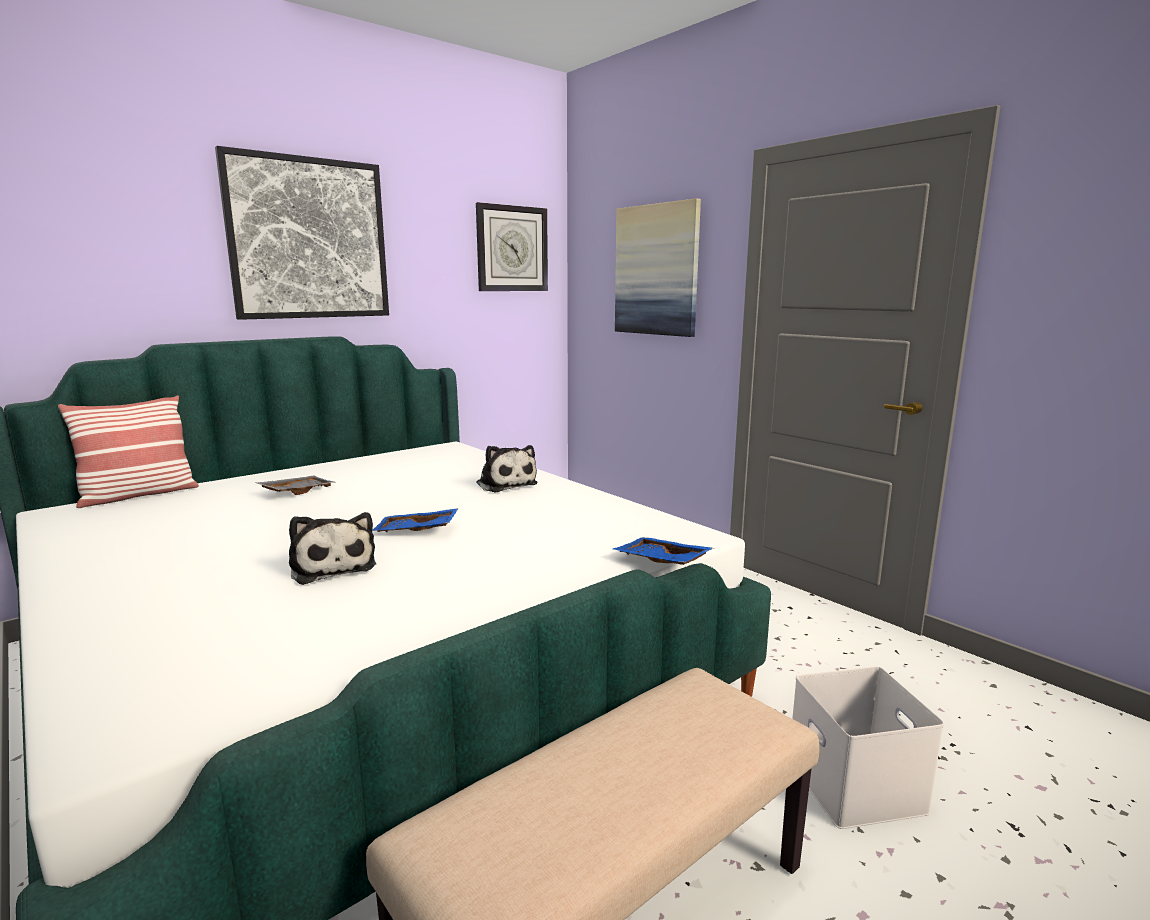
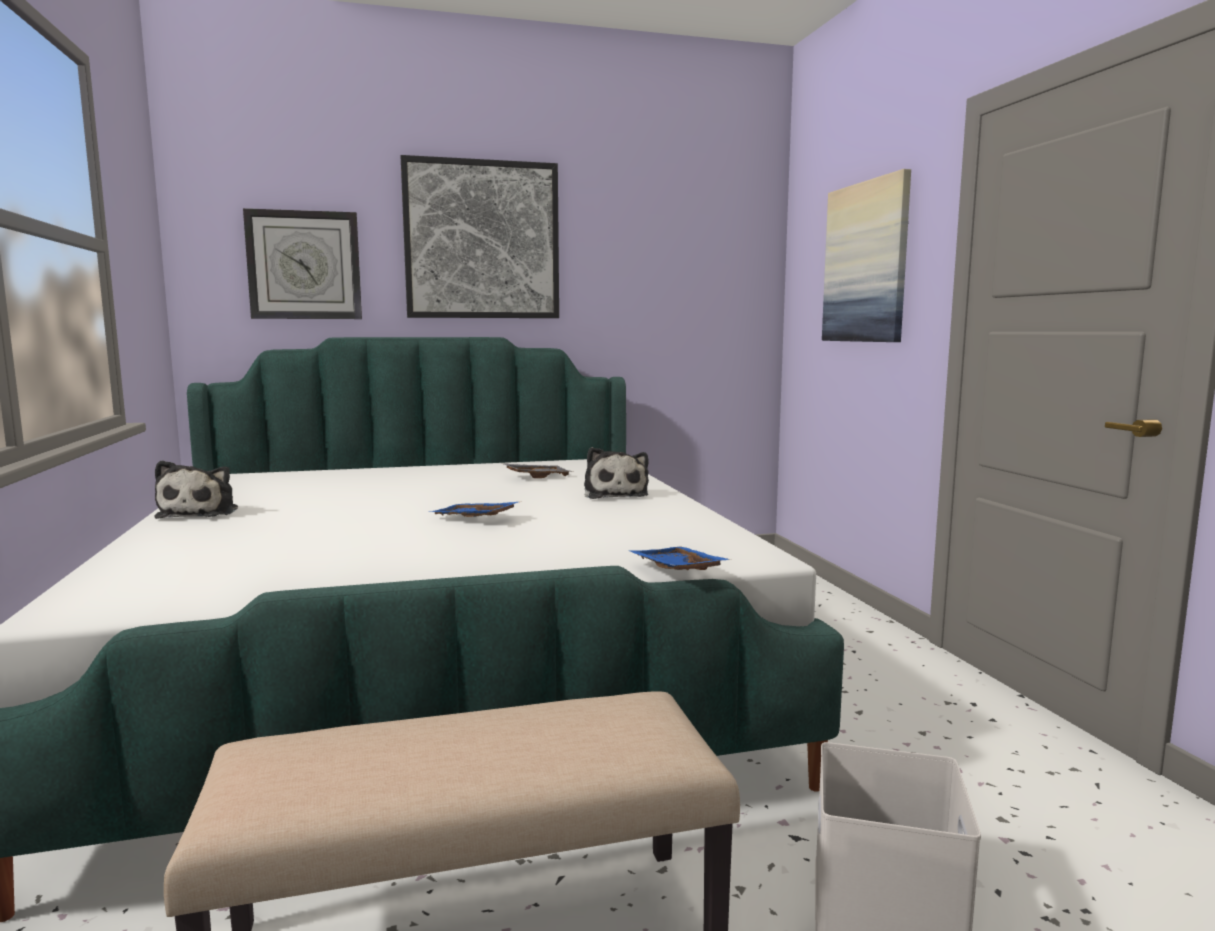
camera: 25 degrees right, 5 degrees down
pillow [58,395,199,508] -> none
grey tray [256,476,337,495] -> grey tray moved to [502,463,573,478]
plush toy [289,512,376,585] -> plush toy moved to [155,460,238,519]
wall clock [476,202,548,291] -> wall clock moved to [243,208,362,319]

